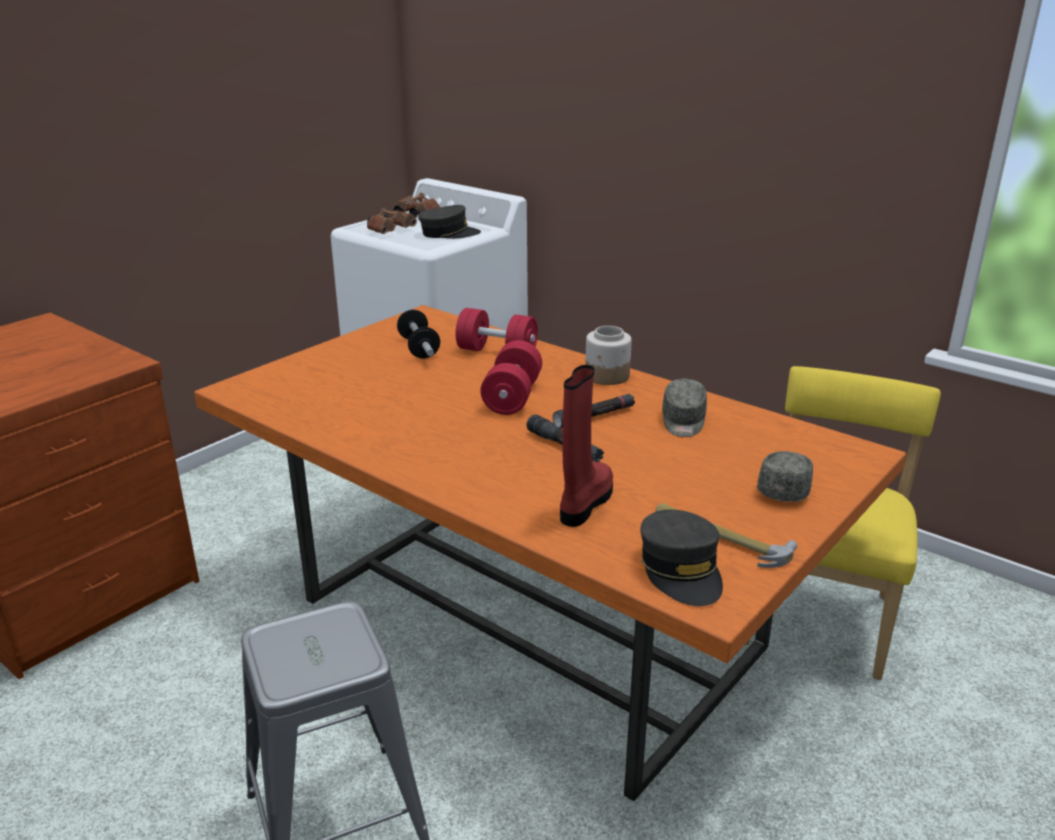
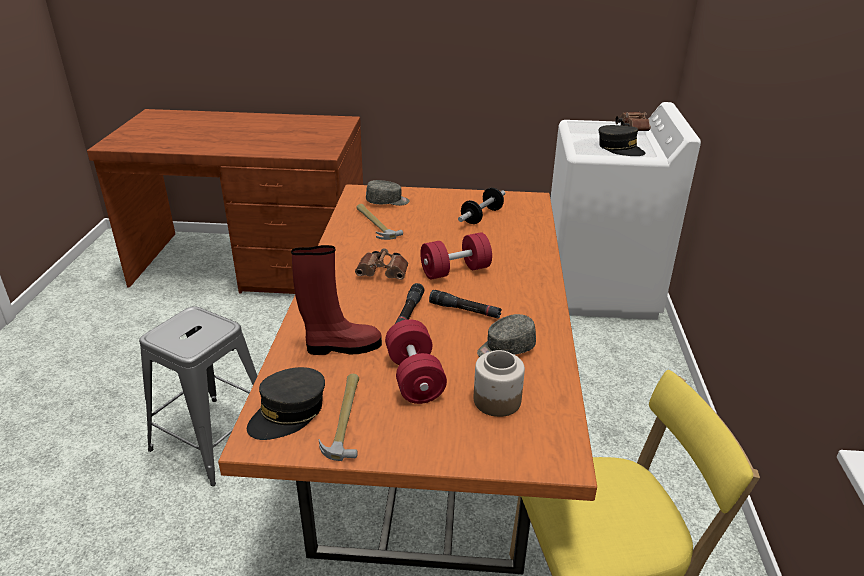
camera: 55 degrees right, 5 degrees up
brown binoculars [367,208,417,234] -> brown binoculars moved to [355,248,408,280]
red dumbbell [456,308,538,351] -> red dumbbell moved to [385,319,447,404]
jar [585,326,632,385] -> jar moved to [474,350,525,417]
grey cap [757,451,813,502] -> grey cap moved to [366,180,410,206]
none -> hammer [356,204,403,240]

